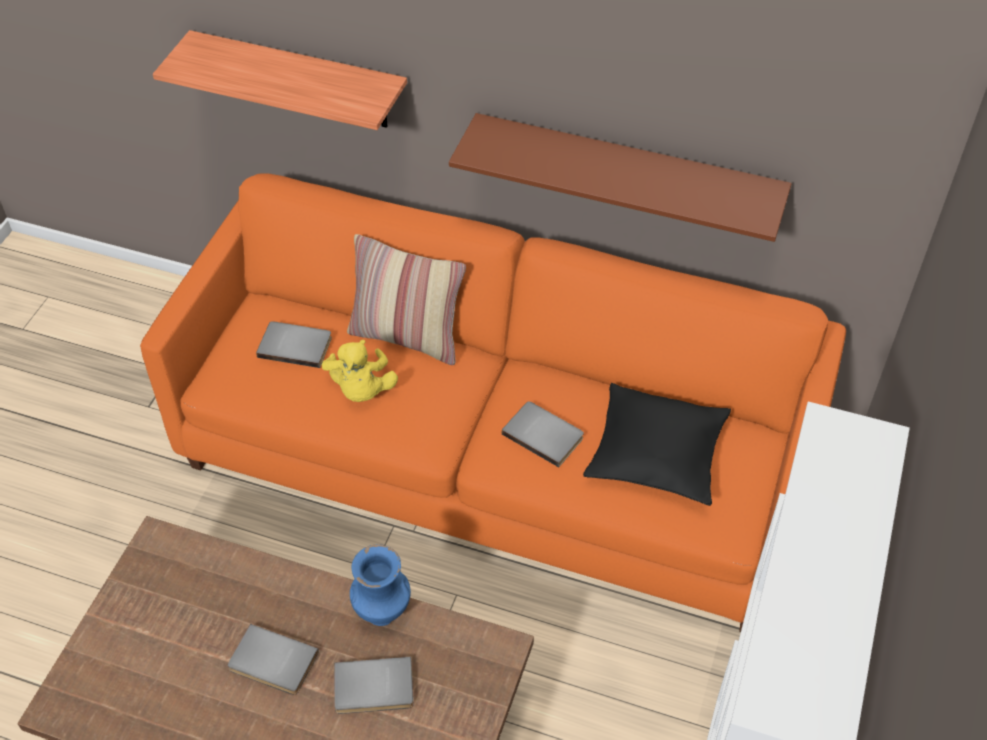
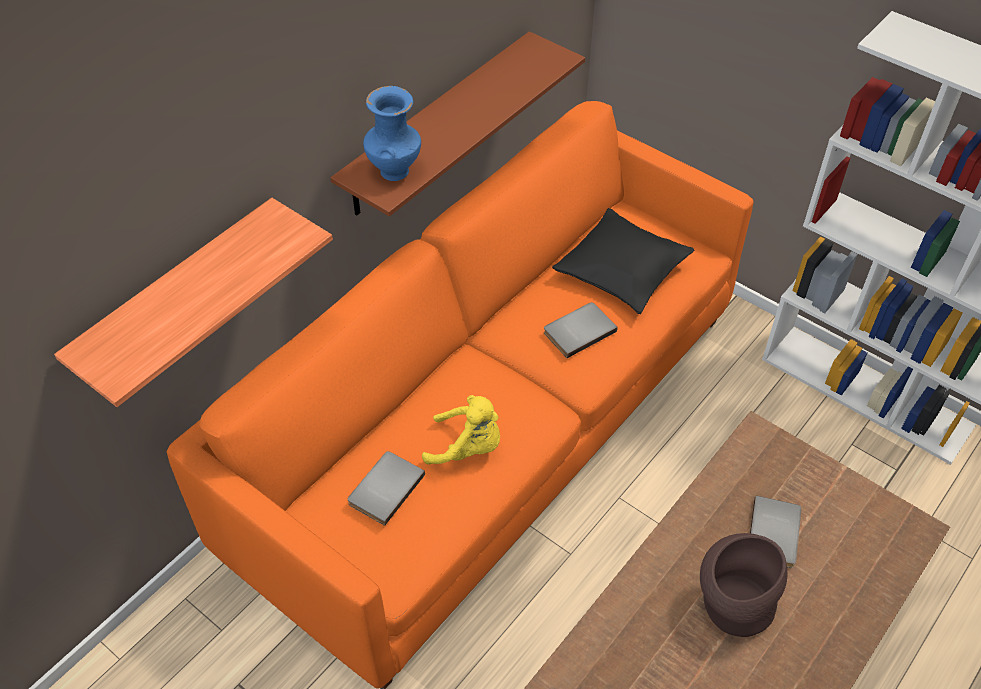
camera: 70 degrees left, 0 degrees up
grey book [228,624,319,695] -> brown vase [700,533,787,637]
pillow [347,234,466,365] -> none
blue vase [350,544,411,626] -> blue vase moved to [363,86,421,181]

